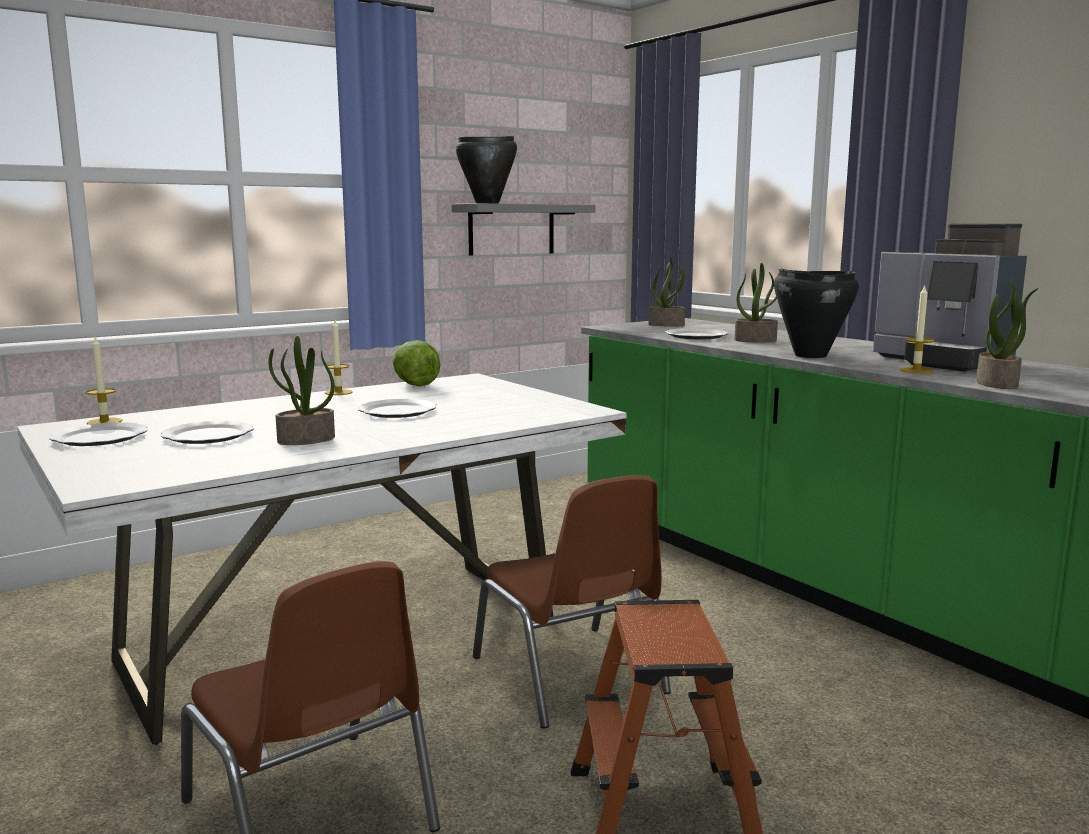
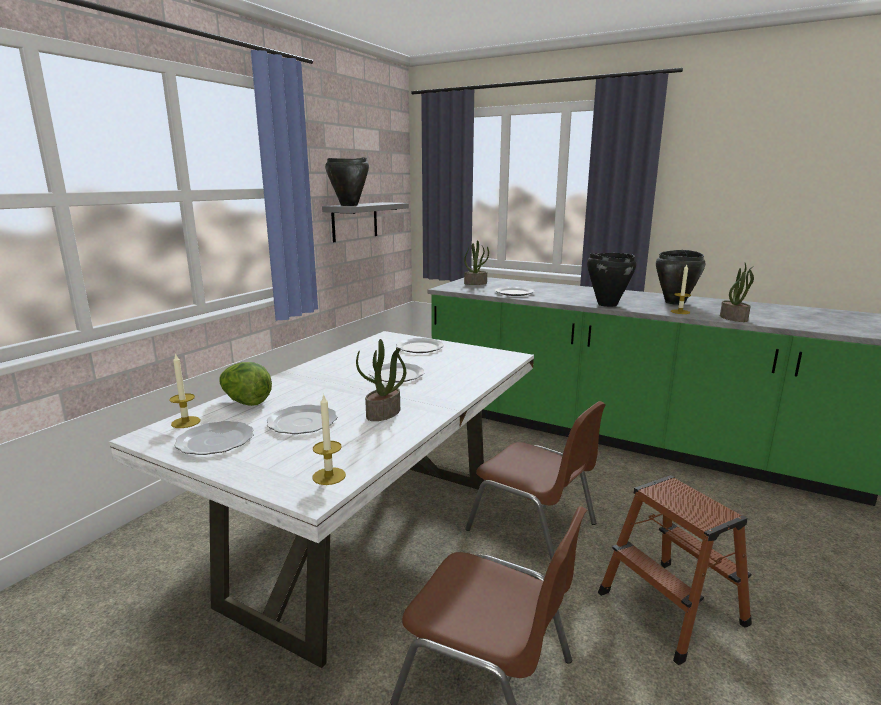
camera: 25 degrees left, 5 degrees up
candle [325,320,353,395] -> candle moved to [313,393,346,485]
lettuce [392,340,441,387] -> lettuce moved to [220,362,272,406]
potted plant [734,263,779,342] -> none
coffee machine [873,224,1027,372] -> black cooking pot [656,250,705,305]
none -> plate [396,338,444,353]

